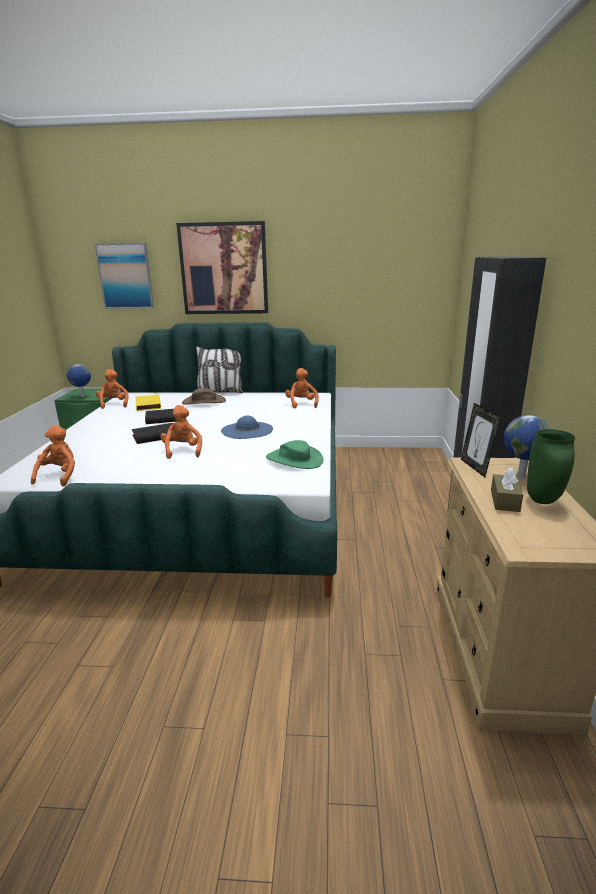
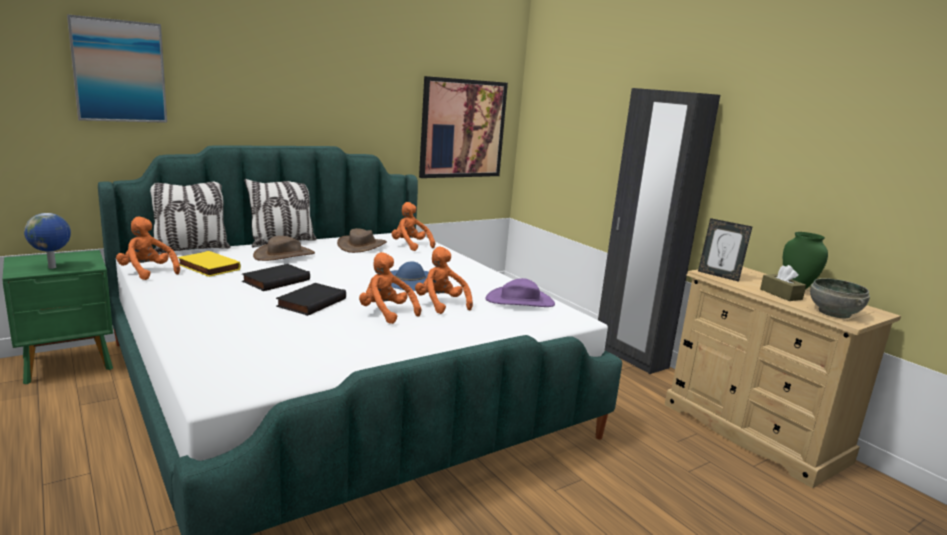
camera: 40 degrees left, 5 degrees down
orange plush toy [31,425,75,486] -> orange plush toy moved to [415,246,473,314]
picture [176,221,268,314] -> picture moved to [419,76,508,178]
green hat [266,440,324,469] -> purple hat [486,278,555,307]
globe [504,415,551,478] -> none
none -> pillow [150,182,230,254]
none -> brown hat [337,228,387,253]
none -> grey bowl [810,278,870,318]

